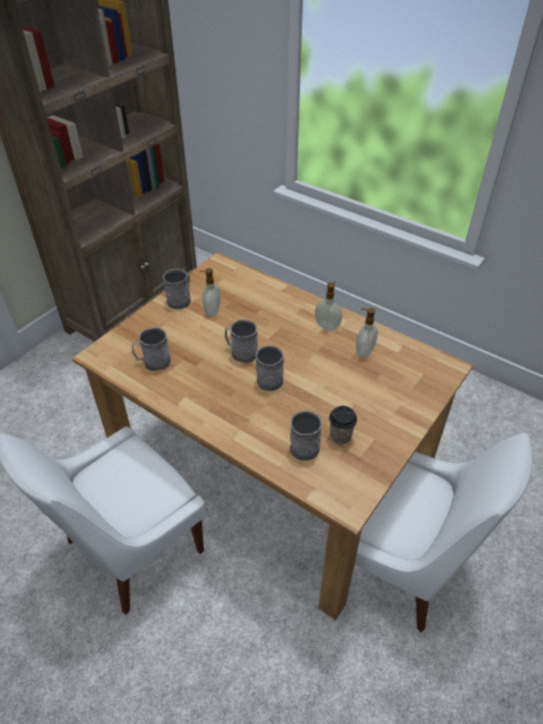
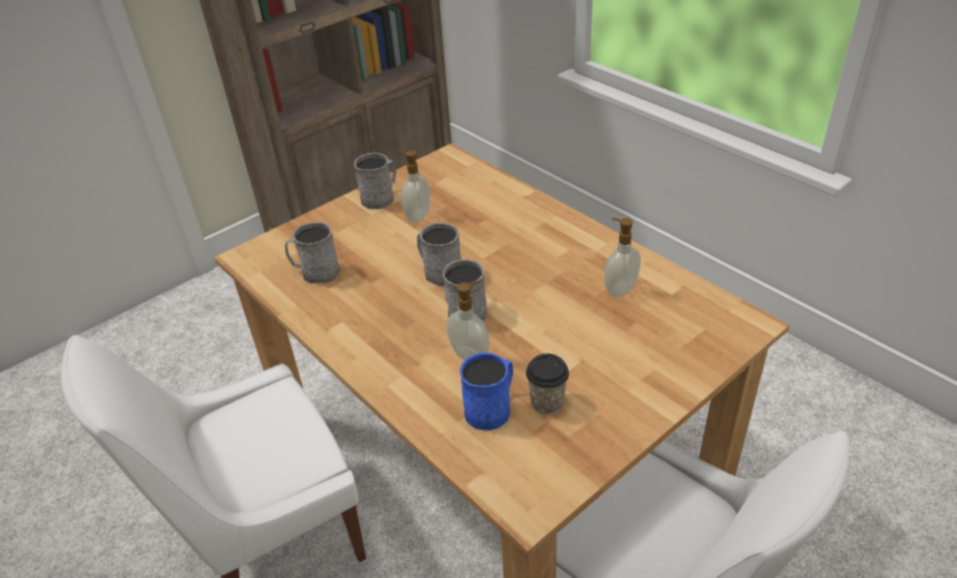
camera: 15 degrees right, 5 degrees down
grey mug [290,411,322,461] -> blue mug [460,352,513,430]
soap dispenser [315,281,342,331] -> soap dispenser moved to [447,281,490,360]

